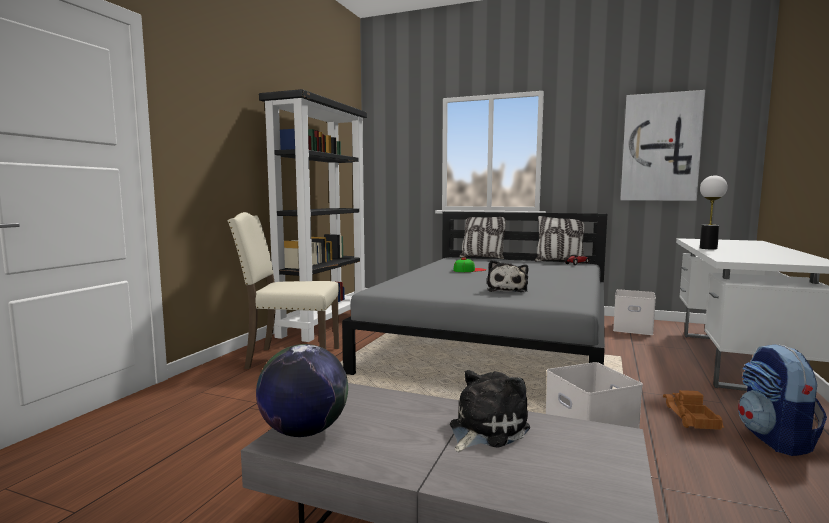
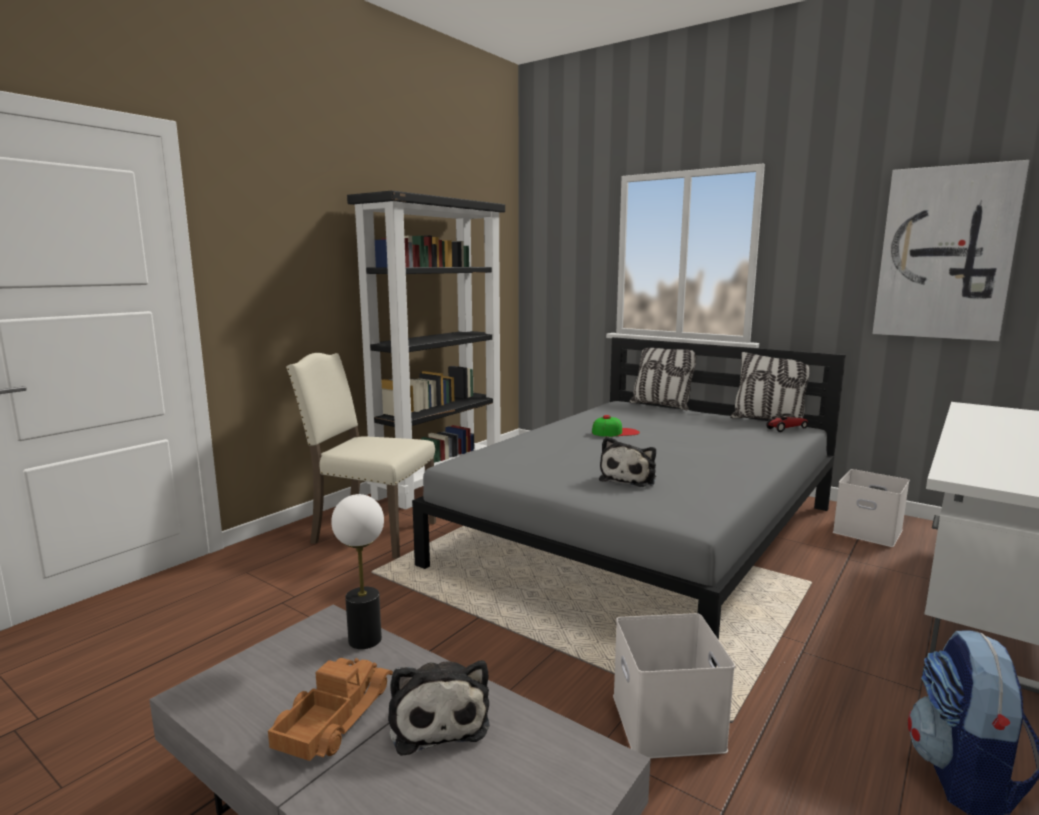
camera: 15 degrees right, 5 degrees up
globe [256,344,348,437] -> none
plush toy [450,370,530,452] -> plush toy turned 105 degrees clockwise [388,660,490,756]
toy truck [663,390,724,430] -> toy truck moved to [268,658,393,761]
table lamp [700,175,727,250] -> table lamp moved to [331,494,384,649]

